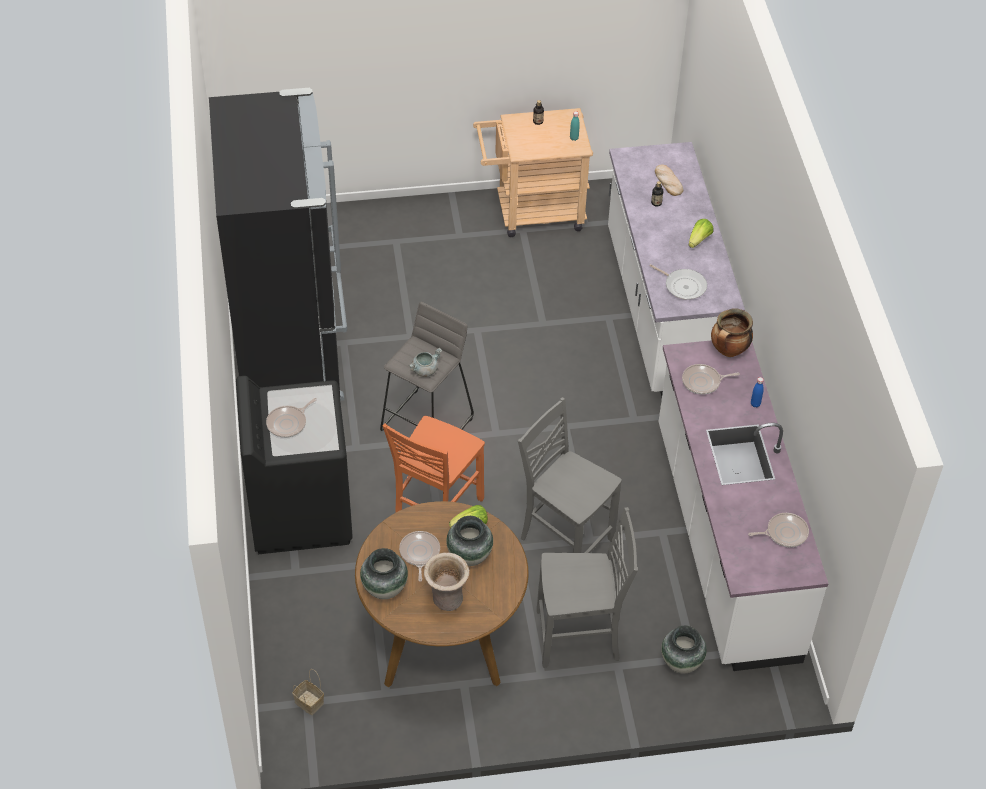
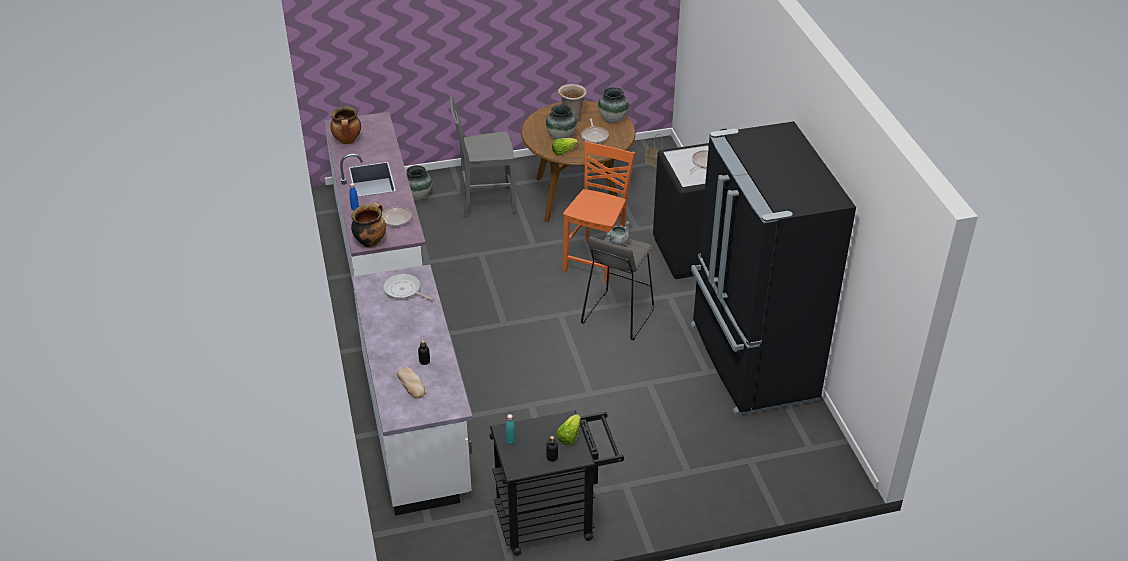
camera: 175 degrees right, 10 degrees down
beige cart [473,108,593,237] -> black cart [489,411,624,556]
grey chair [518,397,622,553] -> none
lettuce [689,219,714,248] -> lettuce moved to [556,414,581,445]
frying pan [748,513,809,547] -> cooking pot [330,106,361,144]

